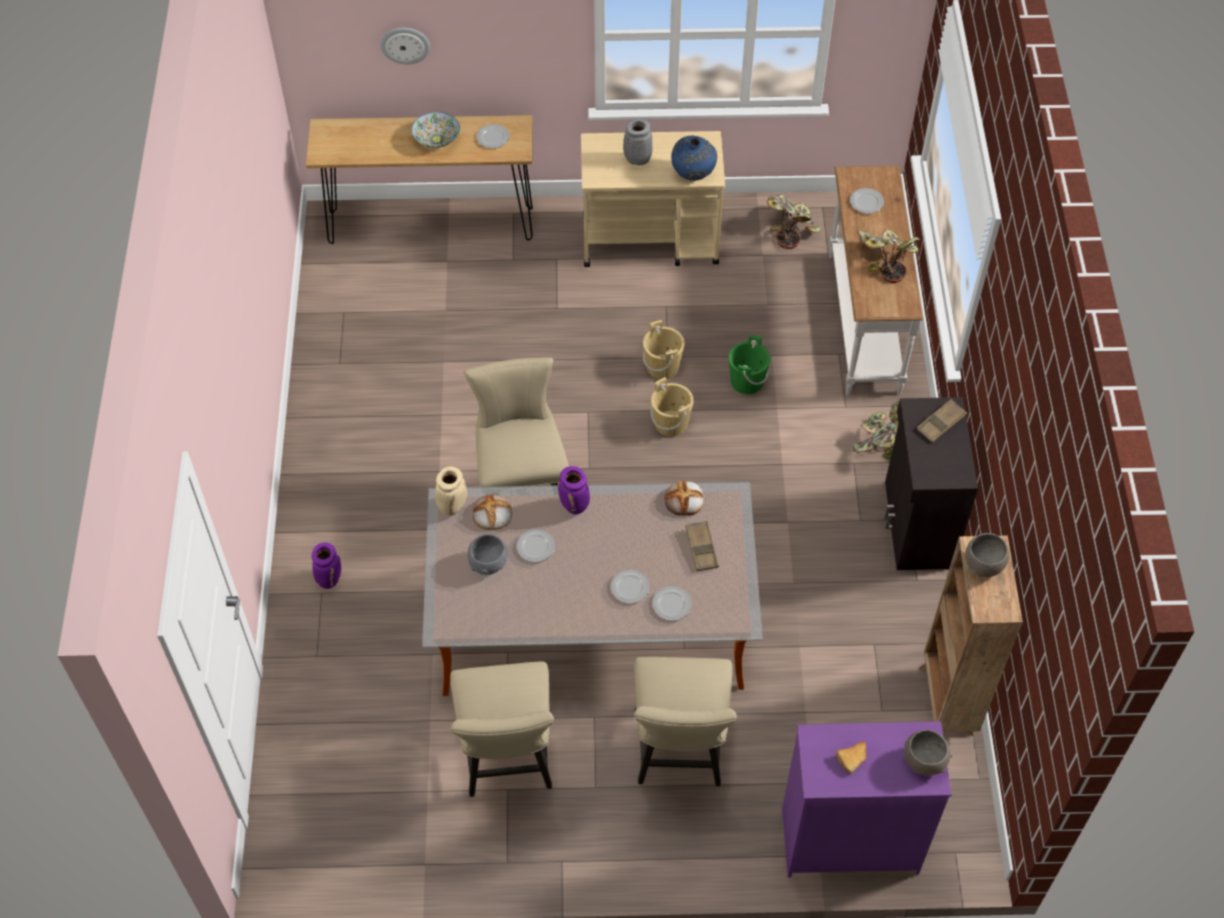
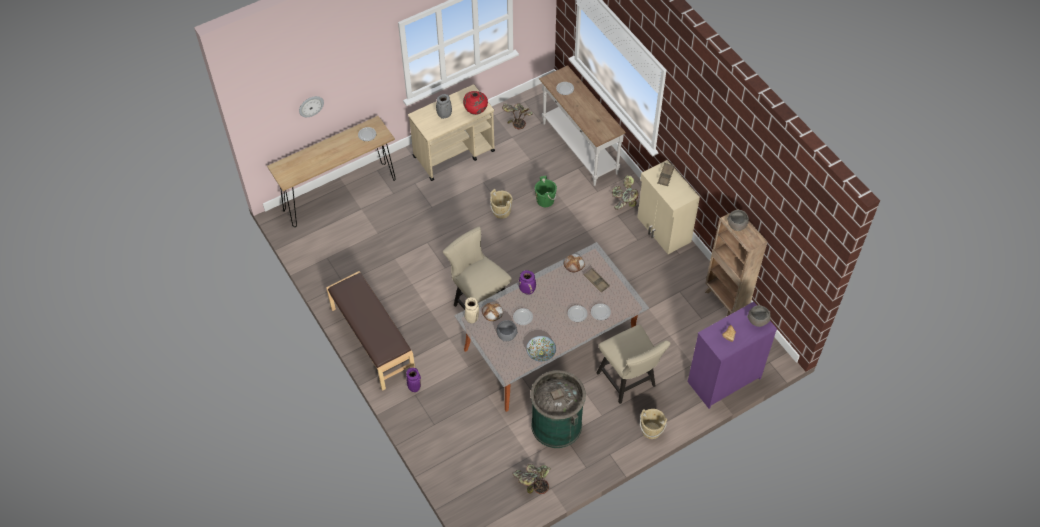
camera: 30 degrees left, 0 degrees up
bowl [412,112,460,148] -> bowl moved to [526,336,556,362]
beige chair [450,661,554,797] -> green trash can [530,370,586,448]
beige bucket [651,377,693,437] -> beige bucket moved to [640,409,667,439]
blue vase [671,136,717,181] -> red vase [463,91,488,115]
potted plant [857,229,920,283] -> potted plant moved to [512,464,551,494]
black cabinet [884,397,978,570] -> beige cabinet [637,160,700,254]
none -> brown bench [326,271,415,391]

